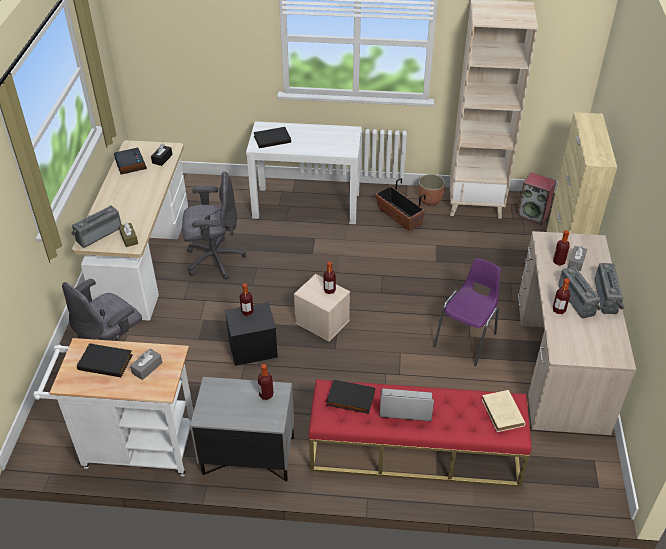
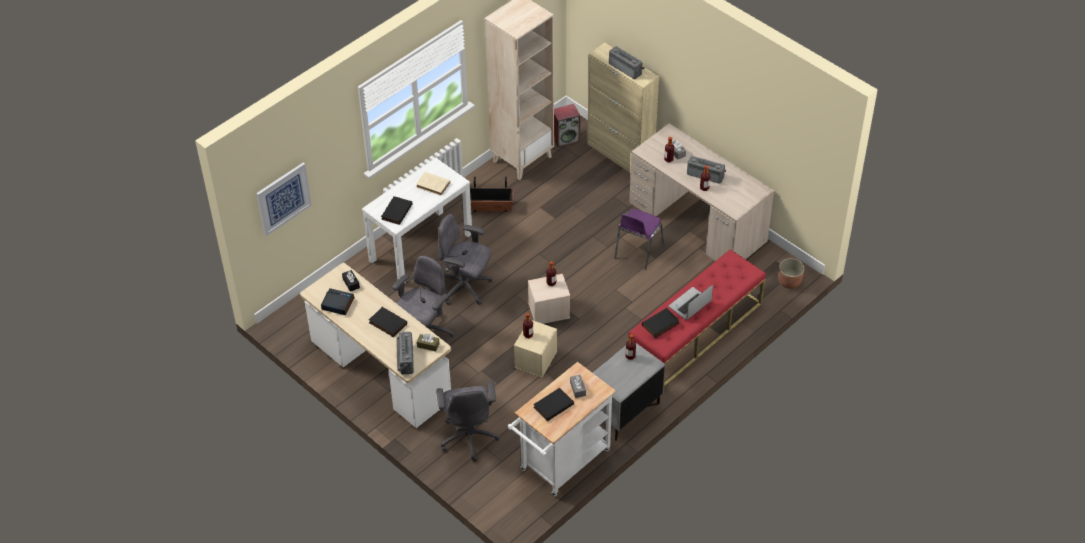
camera: 50 degrees left, 5 degrees up
black storage box [225,302,278,366] -> beige storage box [514,320,557,377]
planter [418,174,445,205] -> planter moved to [778,258,804,289]
purple chair [433,258,501,366] -> purple chair turned 135 degrees counterclockwise [615,209,664,270]
beige book [482,390,526,432] -> beige book moved to [416,172,451,196]
radio [594,263,624,314] -> radio moved to [609,46,645,79]
none -> picture [256,162,312,236]
none -> black book [369,307,407,337]
none -> grey office chair [438,214,492,305]

